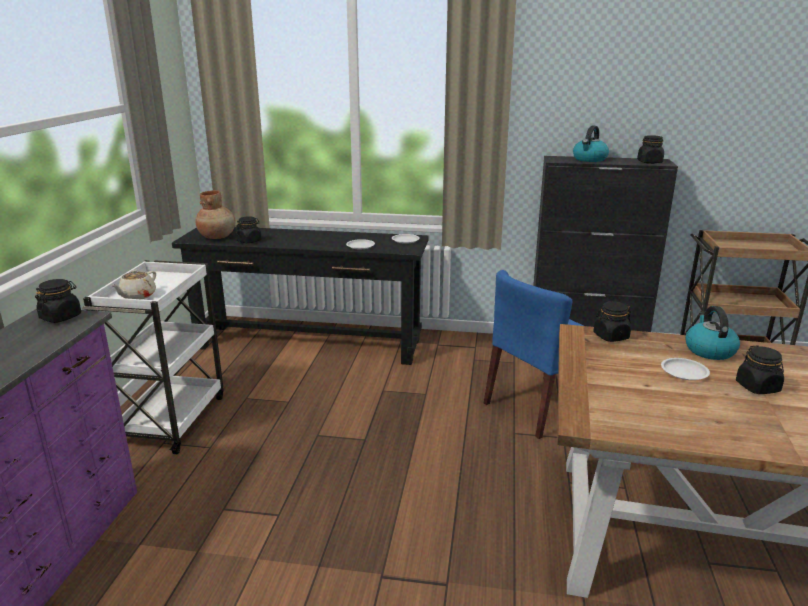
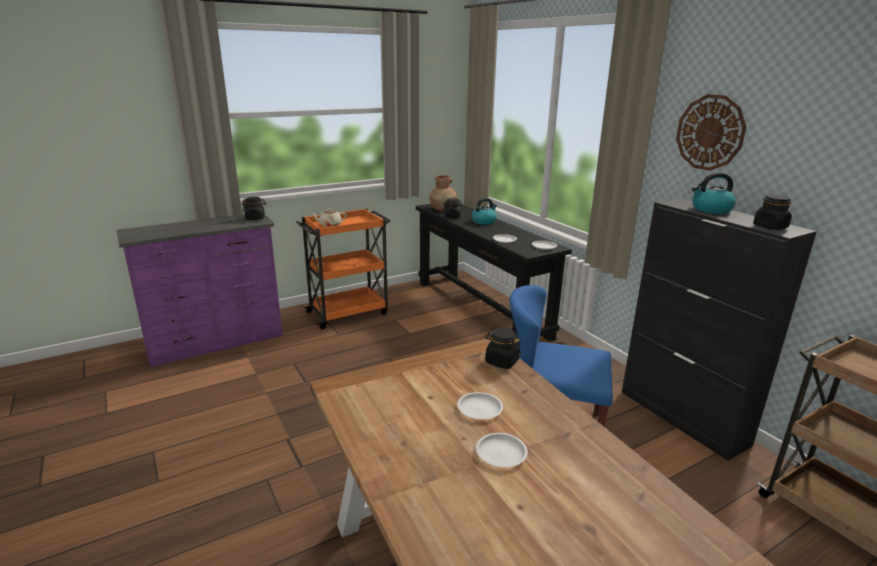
camera: 50 degrees right, 0 degrees up
white cart [82,260,224,454] -> orange cart [296,209,390,329]
kettle [685,306,740,360] -> kettle moved to [471,198,497,225]
black jar [736,345,784,394] -> white plate [476,433,528,467]
none -> wall clock [676,94,746,171]

